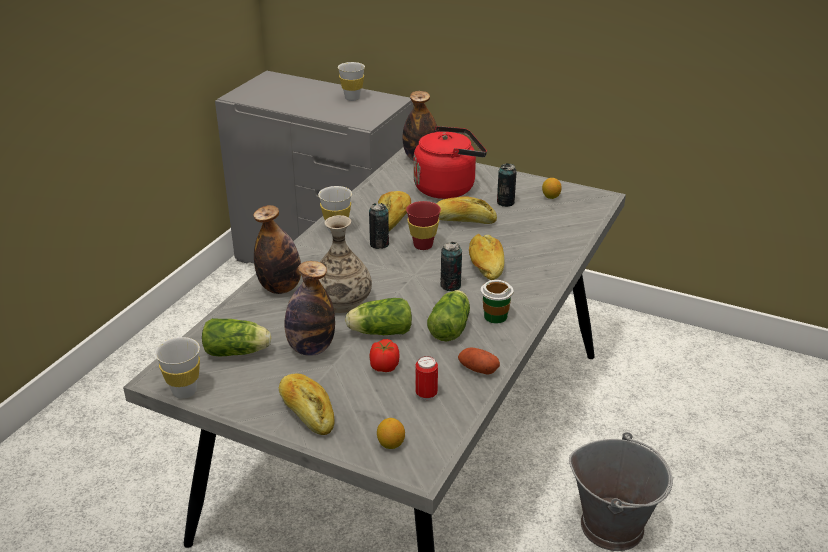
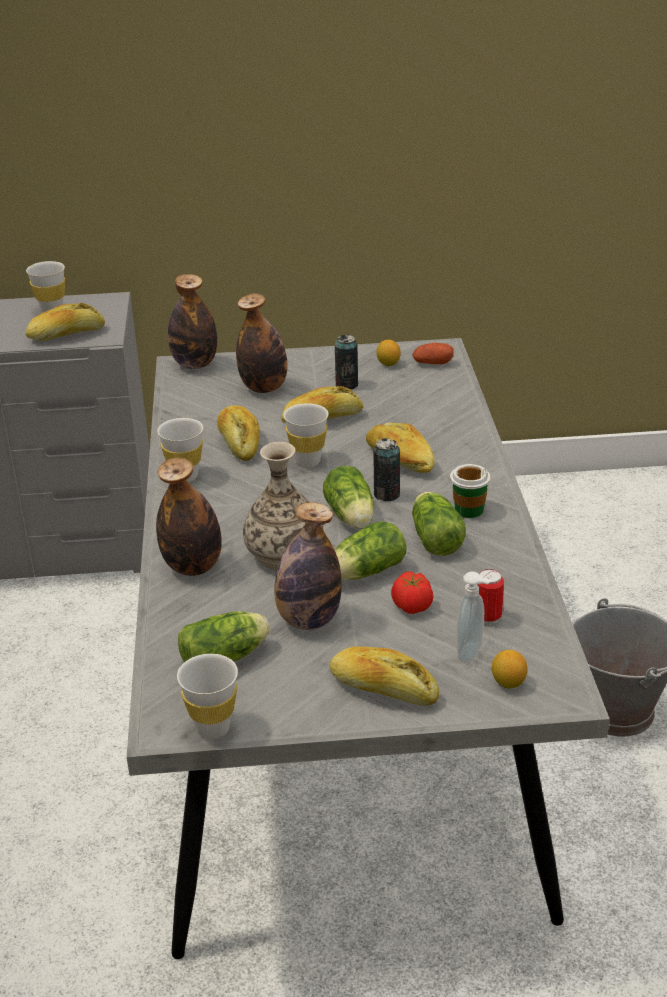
camera: 30 degrees left, 0 degrees up
can [369,203,389,249] -> none
red cup [406,201,441,250] -> white cup [283,403,328,467]
red kettle [413,126,487,199] -> bottle [236,294,288,393]
potato [458,347,500,375] -> potato moved to [413,343,454,364]
none -> bread [25,303,105,341]
none -> lettuce [323,466,374,528]
none -> soap dispenser [456,572,491,664]

